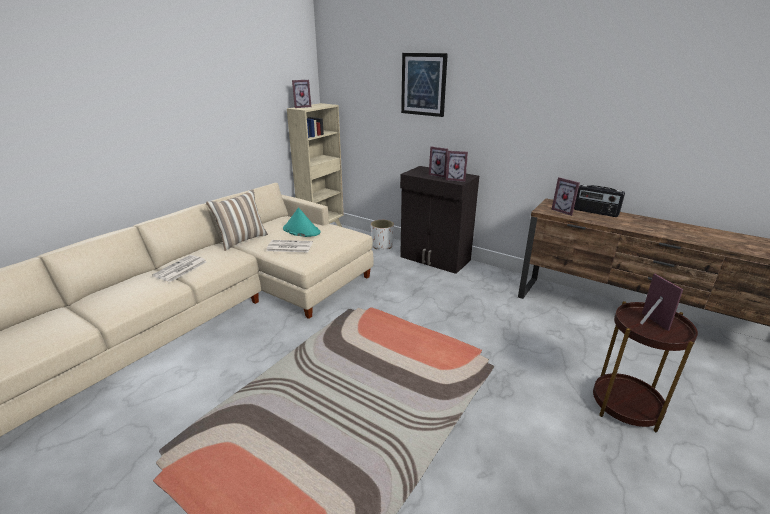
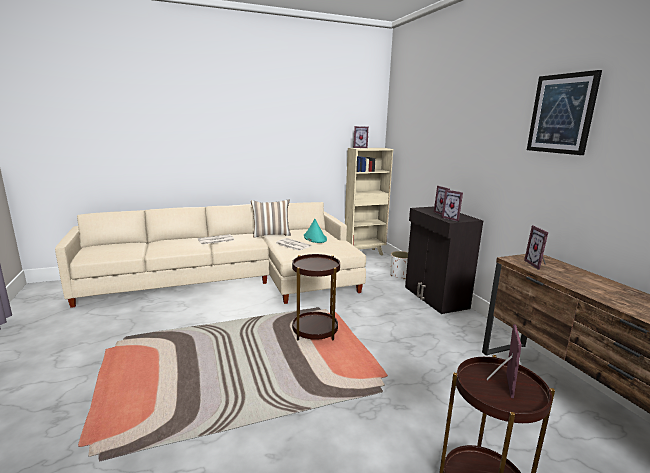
camera: 35 degrees right, 10 degrees down
picture [401,53,448,117] -> picture moved to [527,70,602,155]
radio [574,185,625,217] -> none
none -> brown side table [292,254,340,340]

